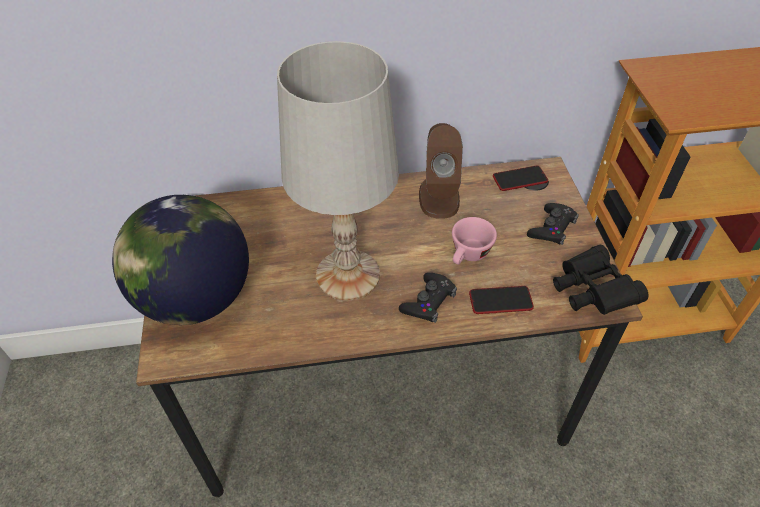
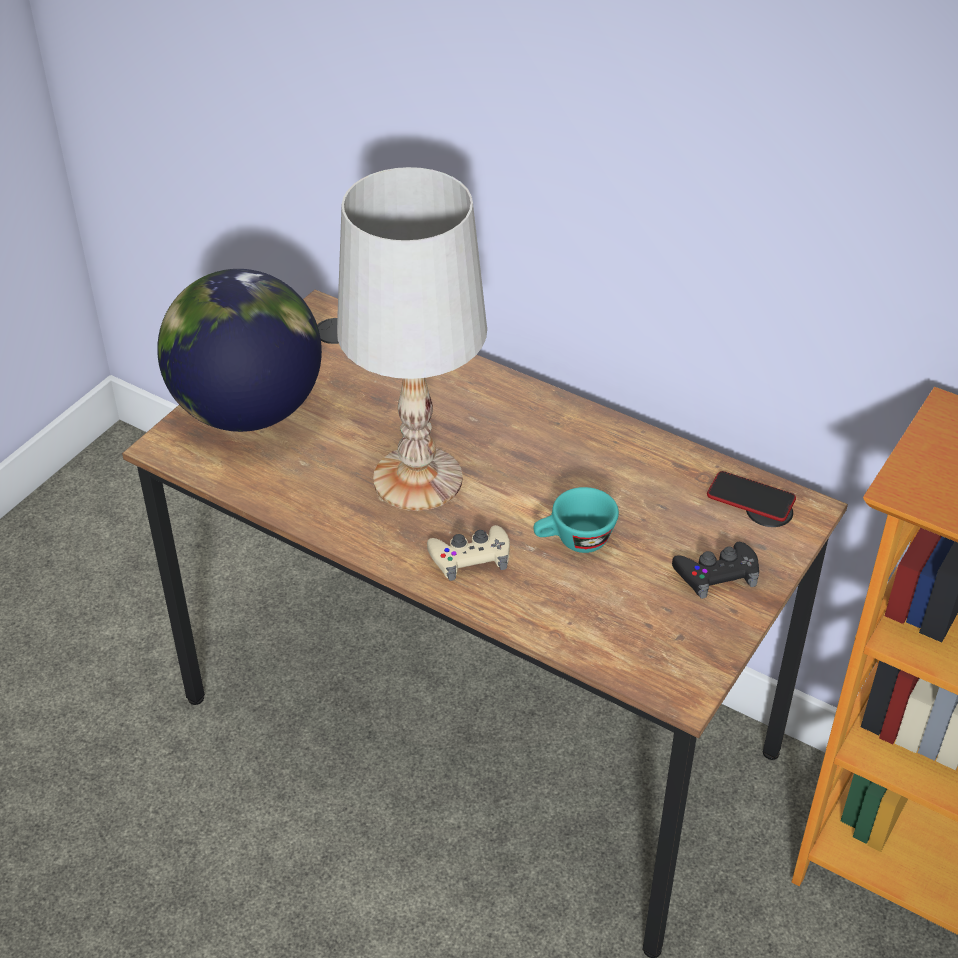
camera: 40 degrees right, 5 degrees down
black game controller [399,273,457,323] -> beige game controller [427,525,510,581]
brown speaker [419,123,463,219] -> none
pink cup [452,217,497,265] -> turquoise cup [533,487,619,553]
phone [469,286,534,314] -> none
black binoculars [553,245,648,315] -> none

